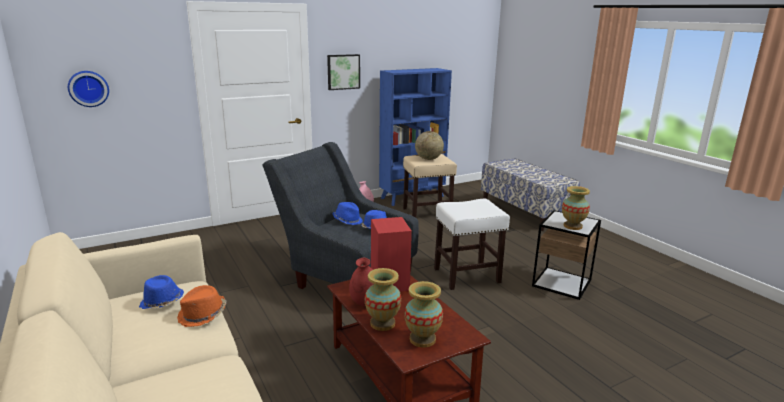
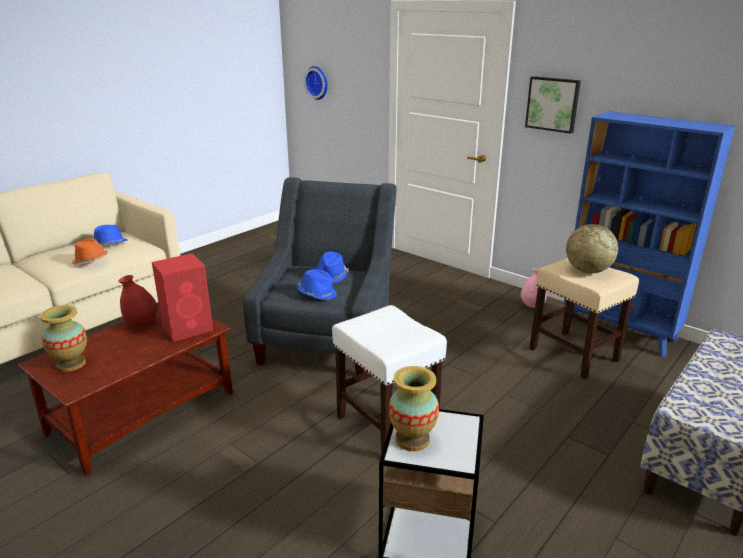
camera: 70 degrees right, 5 degrees up
vase [365,268,401,331] -> none

